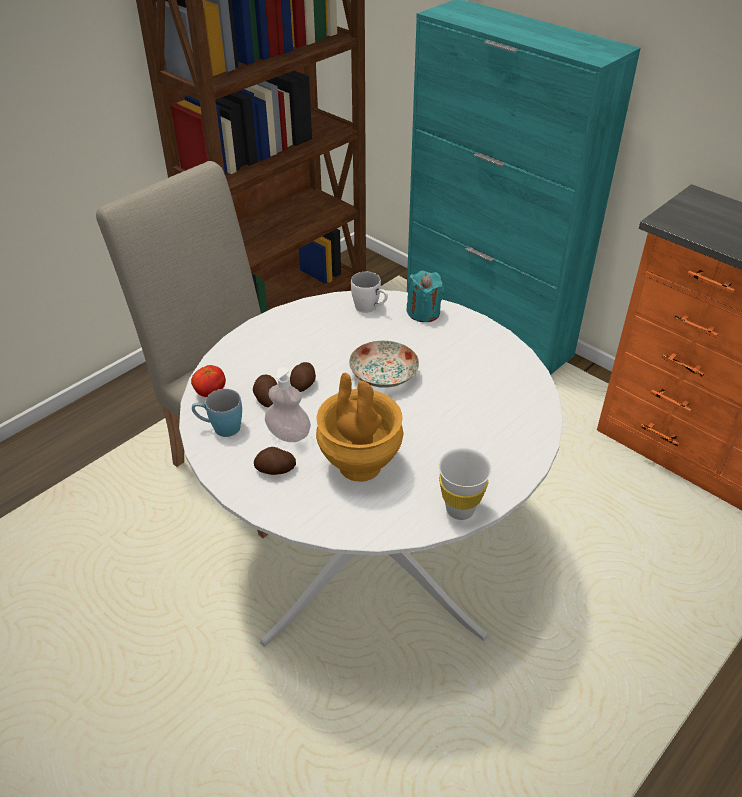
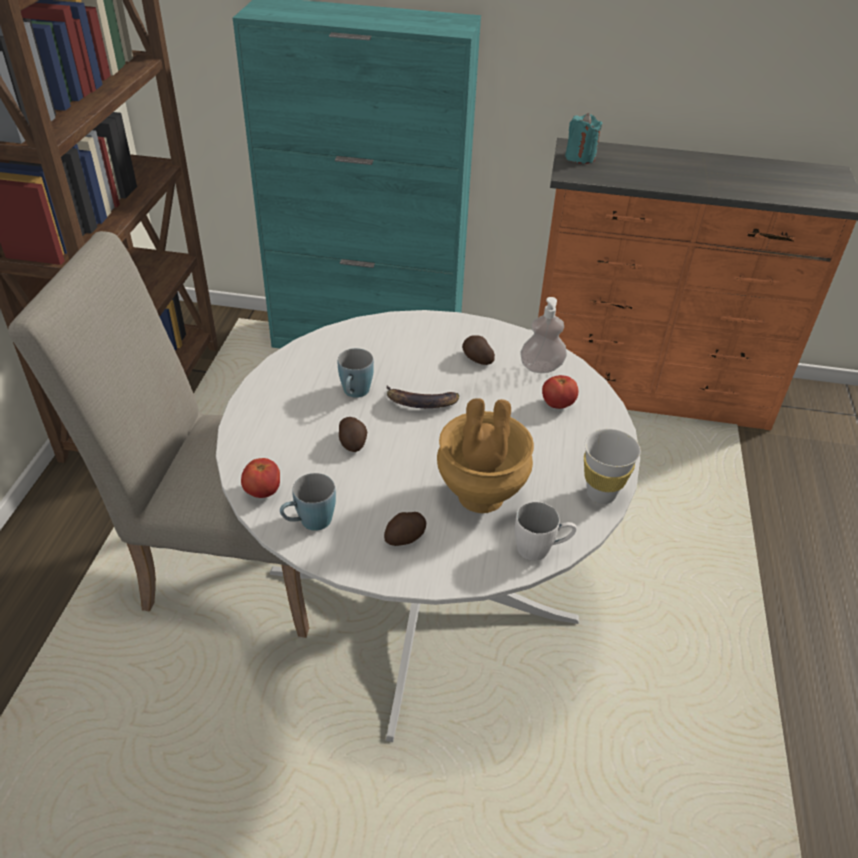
camera: 35 degrees left, 0 degrees up
potato [253,374,277,407] -> potato moved to [462,335,495,365]
soap dispenser [265,367,311,442] -> soap dispenser moved to [520,297,567,373]
plate [349,341,419,388] -> banana [387,386,459,408]
white mug [351,272,388,313] -> white mug moved to [515,502,576,561]
turquoise candle [406,271,444,322] -> turquoise candle moved to [565,113,603,164]
none -> blue mug [338,348,374,398]
none -> tomato [542,375,578,409]

